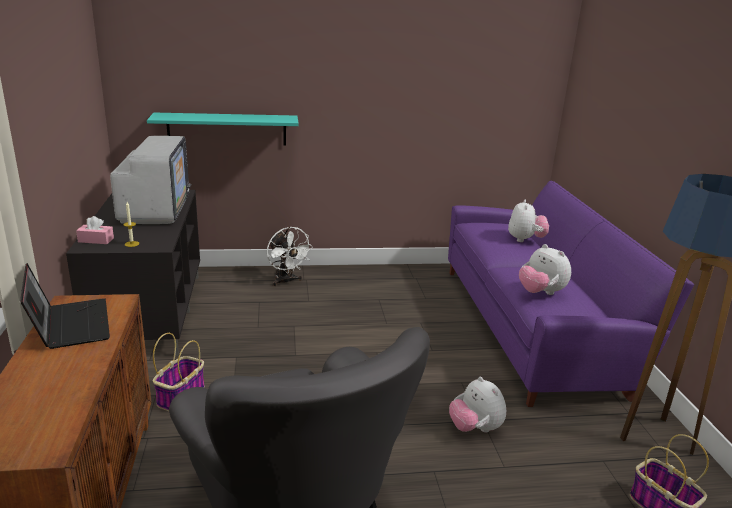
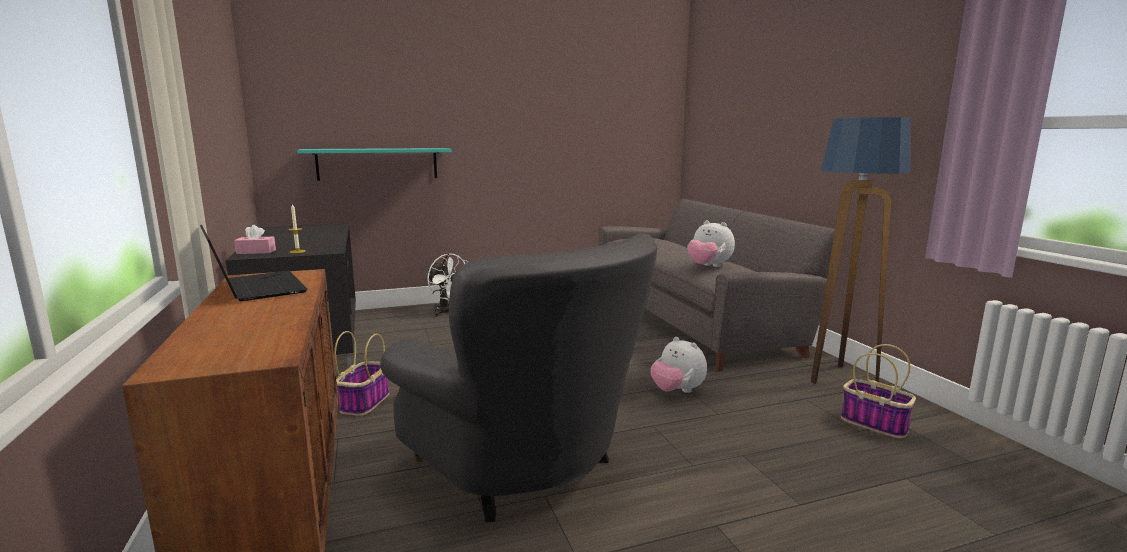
camera: 10 degrees left, 10 degrees down
television [110,136,191,224] -> none
purple sofa [448,180,694,407] -> grey sofa [599,198,845,371]
plush toy [508,199,549,242] -> none

